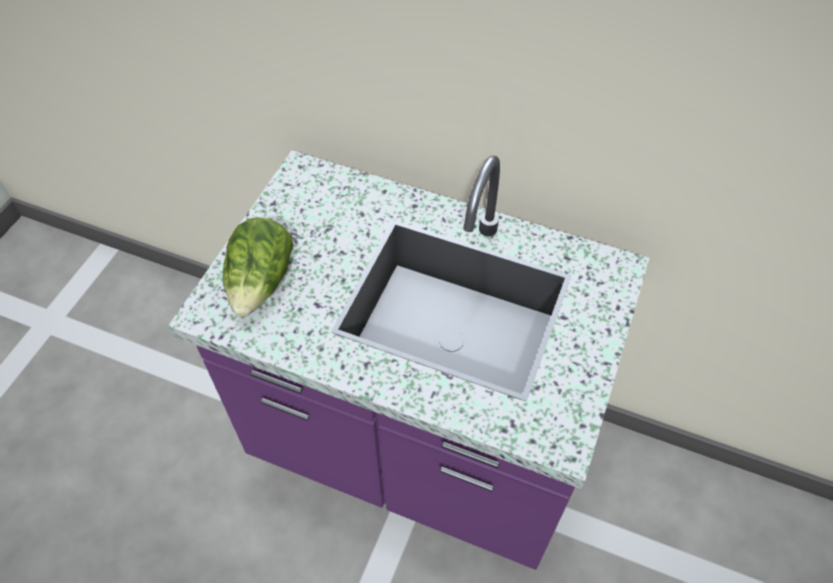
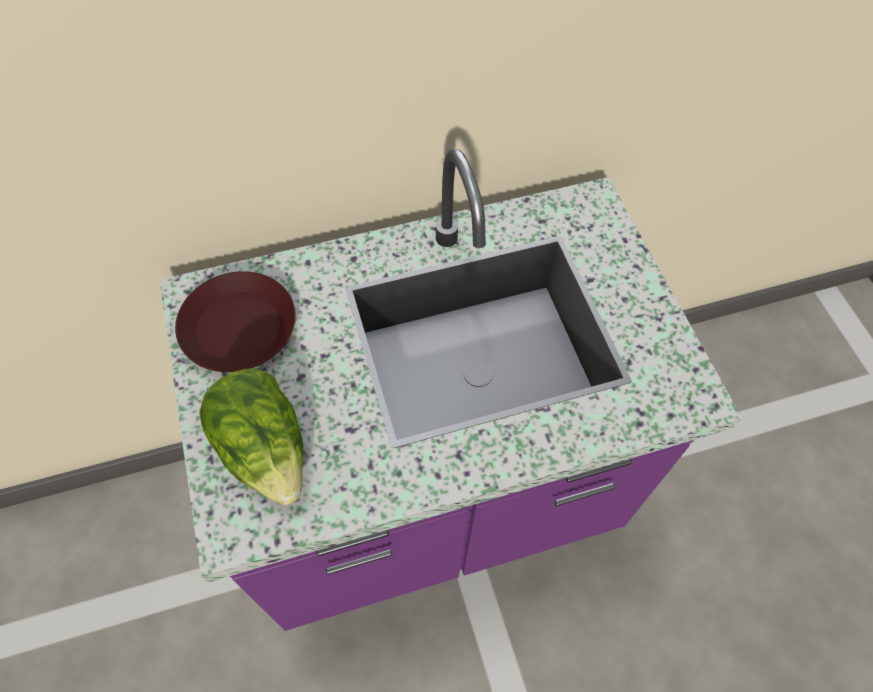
camera: 40 degrees left, 5 degrees up
none -> brown plate [175,271,295,372]

